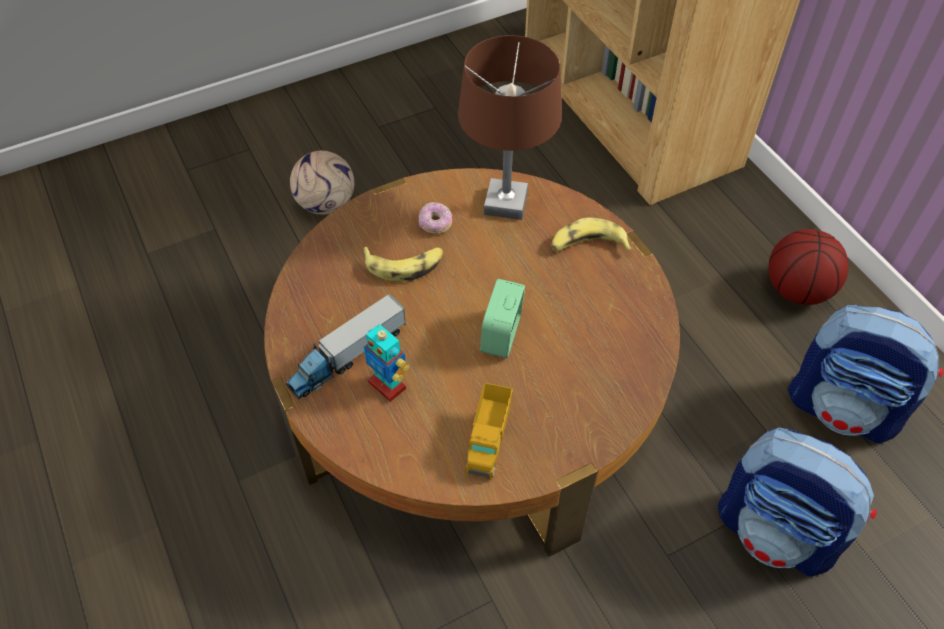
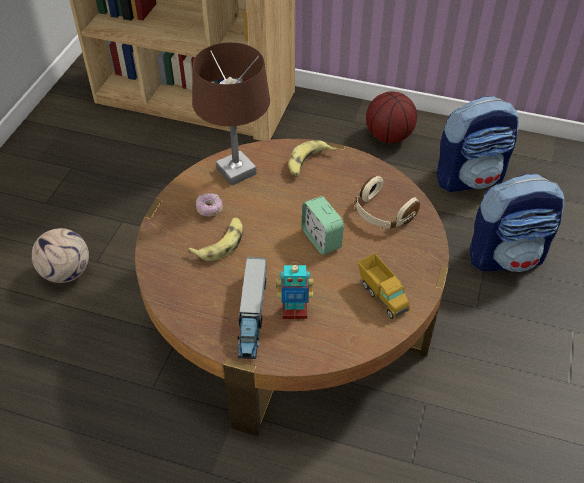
camera: 45 degrees left, 5 degrees down
none -> beige headphones [354,176,420,229]

